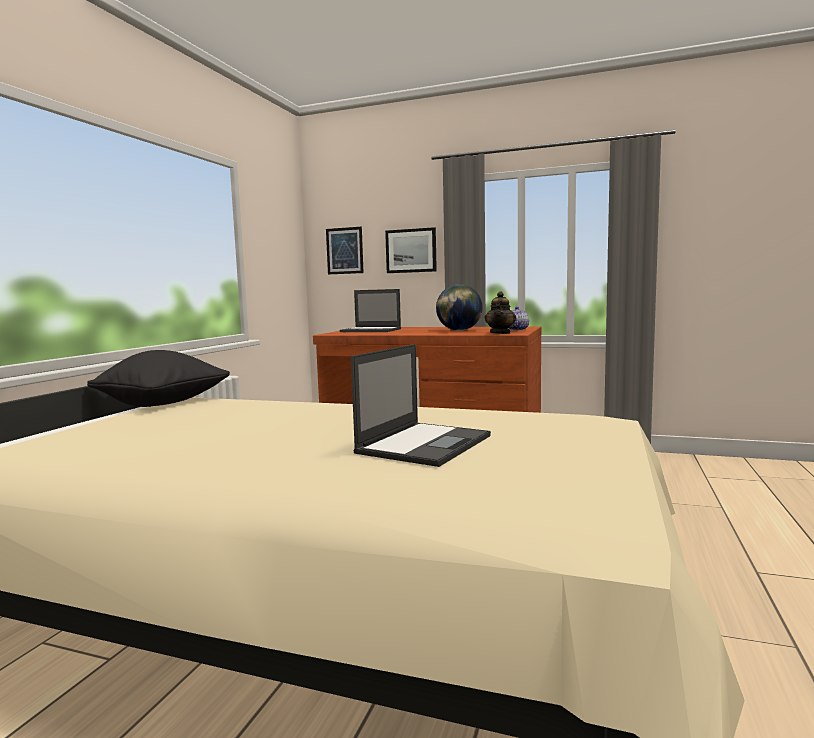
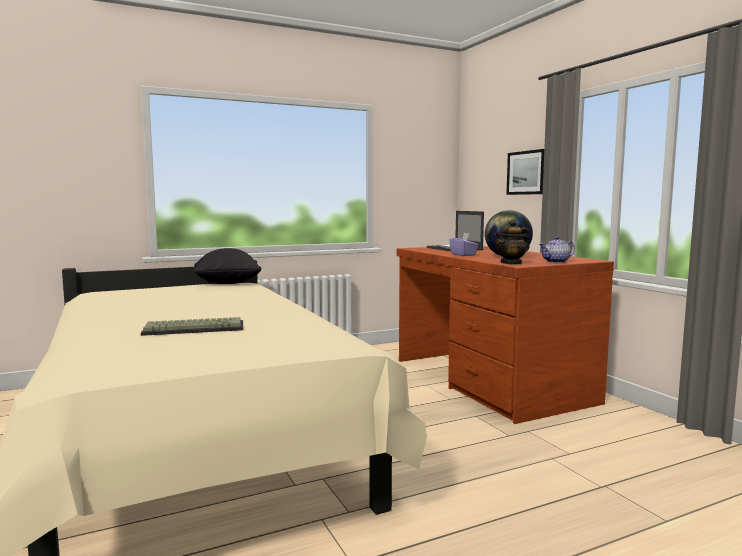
camera: 45 degrees right, 0 degrees up
picture [326,227,364,274] -> none
laptop [351,344,491,467] -> keyboard [141,317,244,336]
none -> purple tissue box [449,233,479,256]

